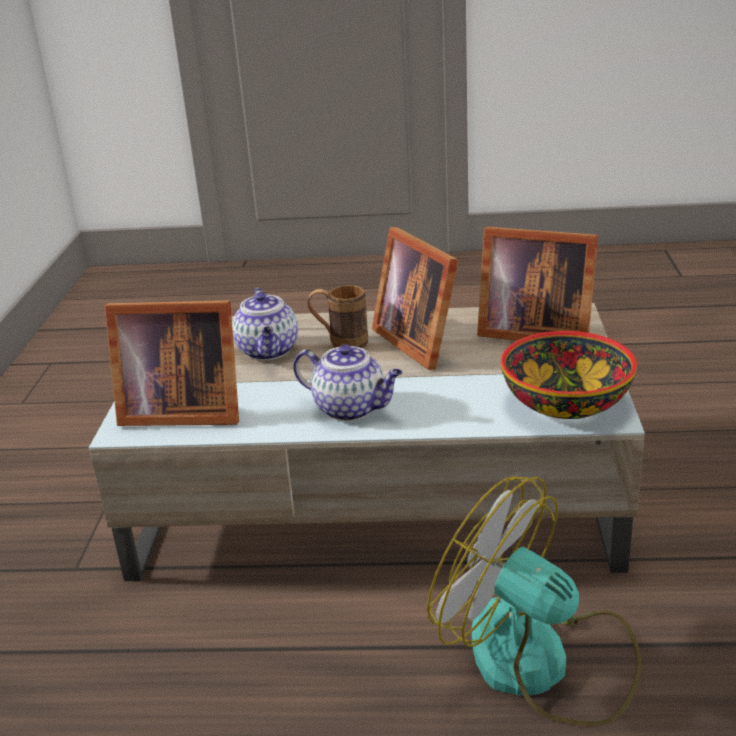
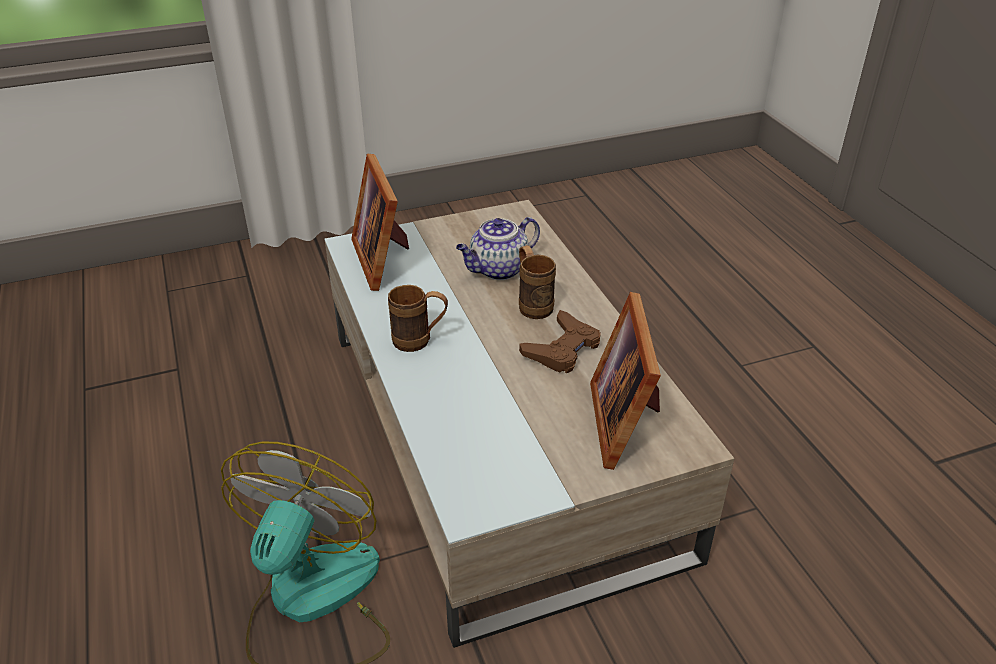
camera: 65 degrees right, 10 degrees up
teapot [293,344,403,421] -> brown mug [388,285,448,352]
picture frame [372,227,458,370] -> brown game controller [519,310,601,373]
bowl [501,331,637,419] -> none

